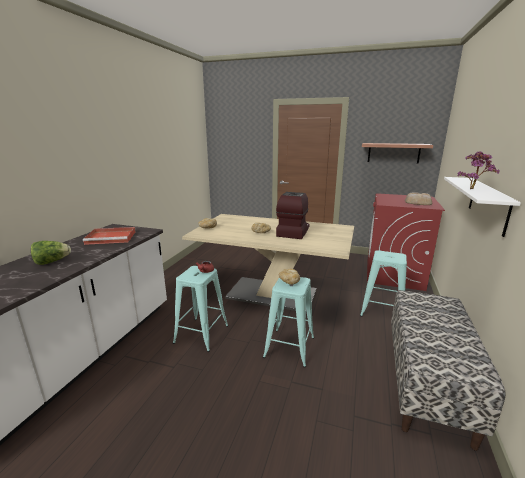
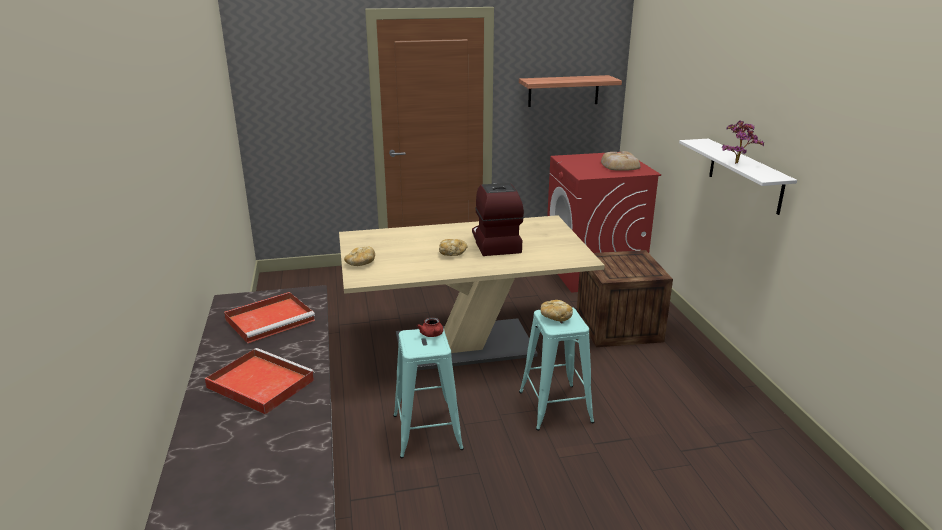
camera: 30 degrees left, 5 degrees up
lettuce [31,241,71,265] -> red tray [205,348,315,415]
turquoise stool [360,250,407,317] -> crate [577,250,673,347]
bench [391,290,505,451] -> none

